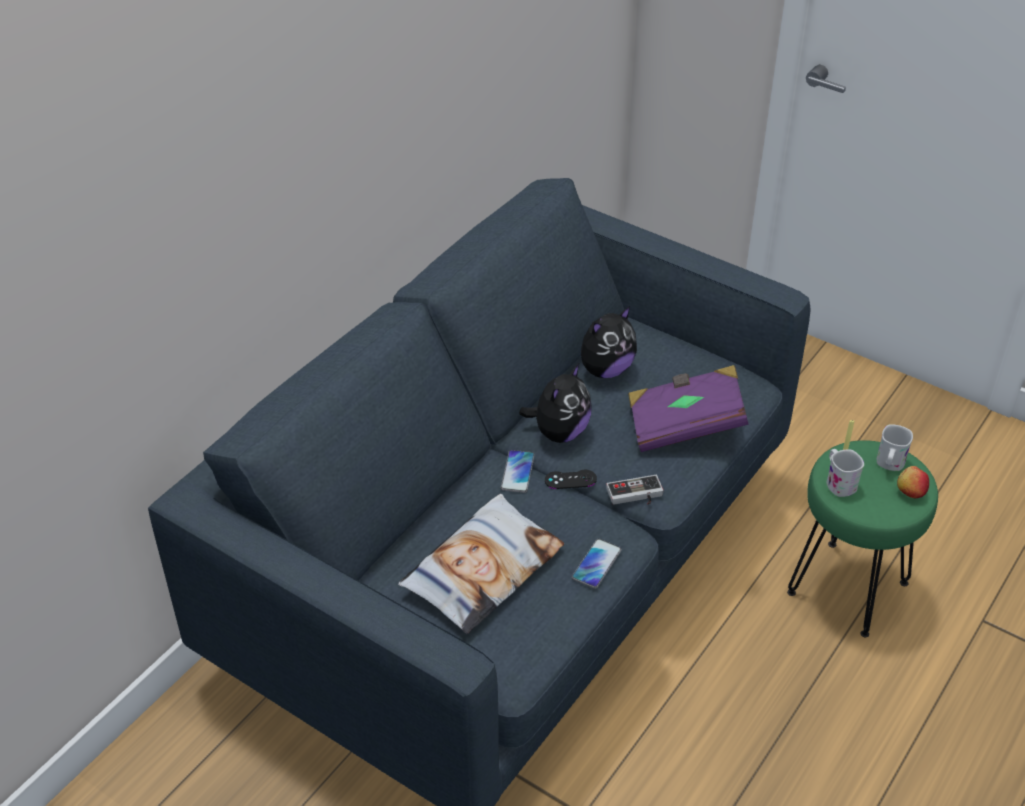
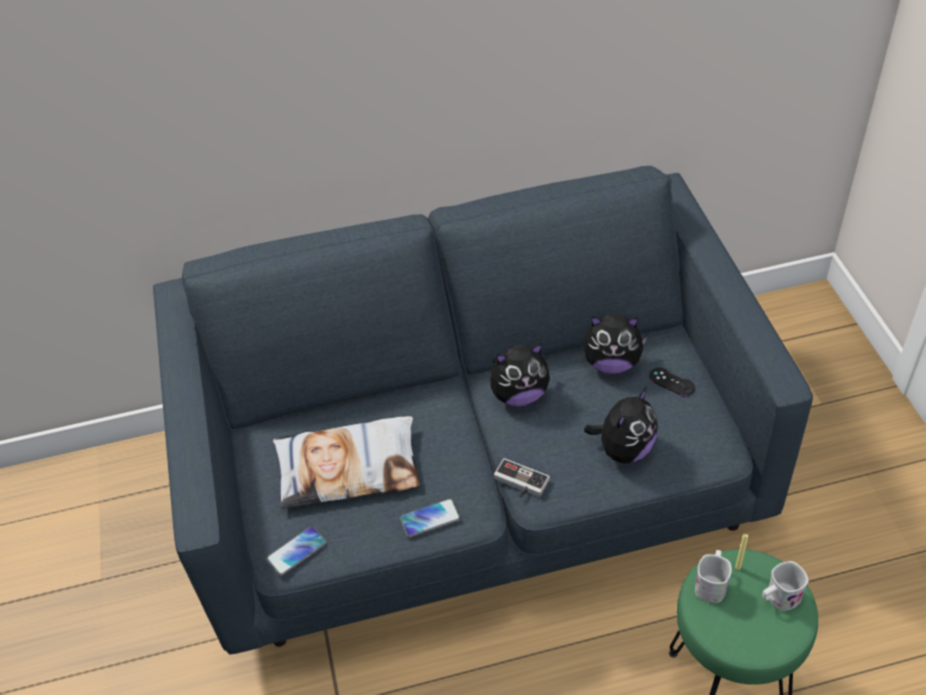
camera: 45 degrees right, 5 degrees up
phone [501,450,535,493] -> phone moved to [266,526,327,576]
black game controller [545,470,597,489] -> black game controller moved to [649,368,695,396]
purple book [628,365,749,452] -> plush toy [584,387,658,463]
apple [897,466,929,498] -> none

